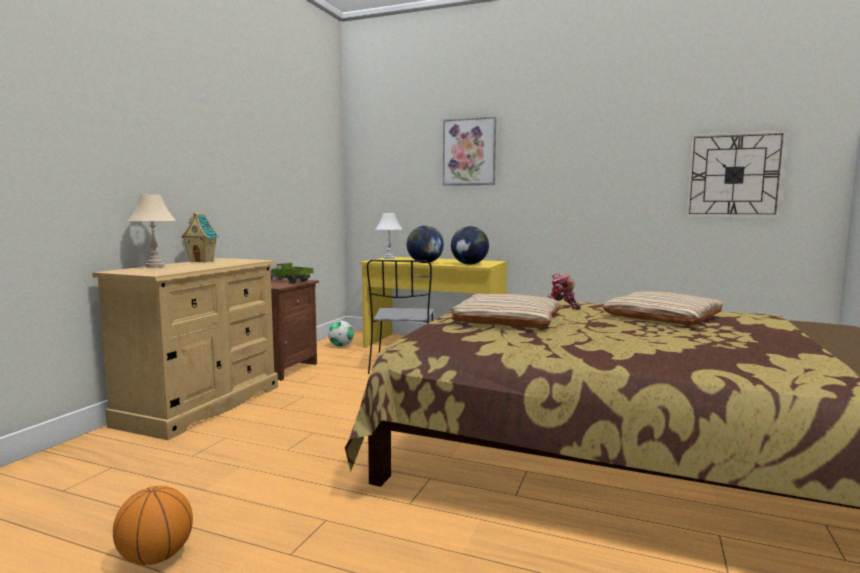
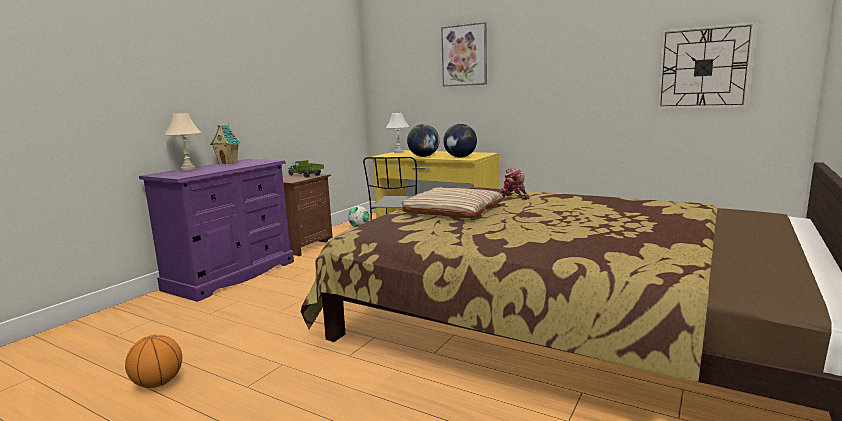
camera: 10 degrees right, 5 degrees up
beige dresser [92,258,278,440] -> purple dresser [139,159,294,302]
beige pillow [602,291,723,325] -> none

